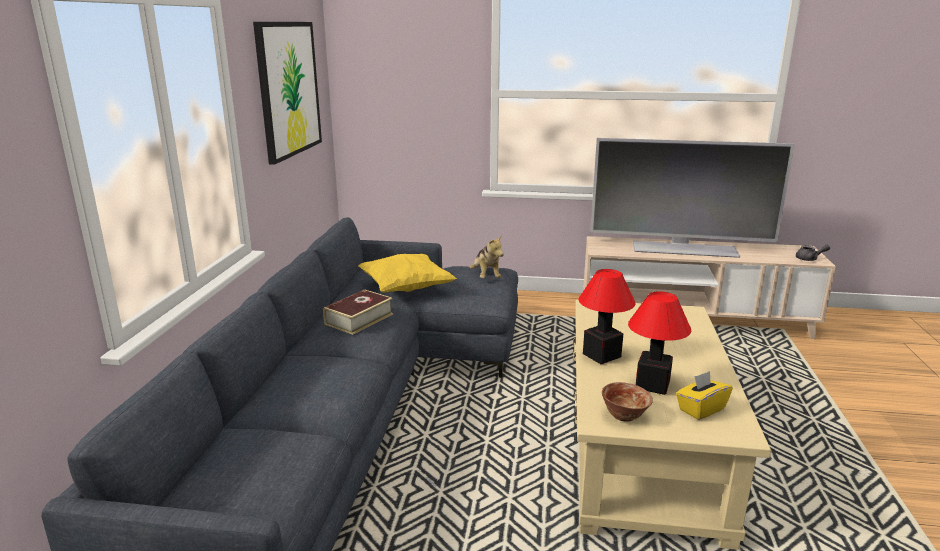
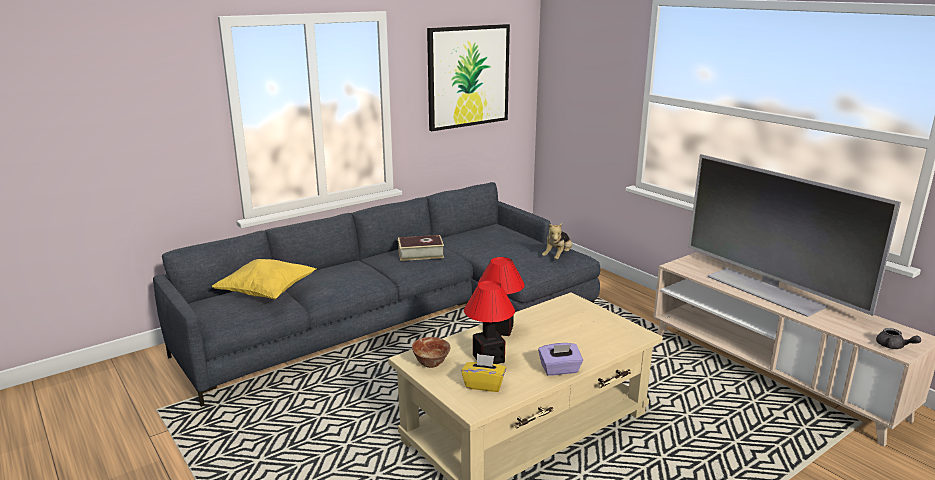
camera: 45 degrees right, 0 degrees up
yellow pillow [358,254,457,293] -> yellow pillow moved to [212,259,316,299]
none -> purple tissue box [538,343,583,376]

